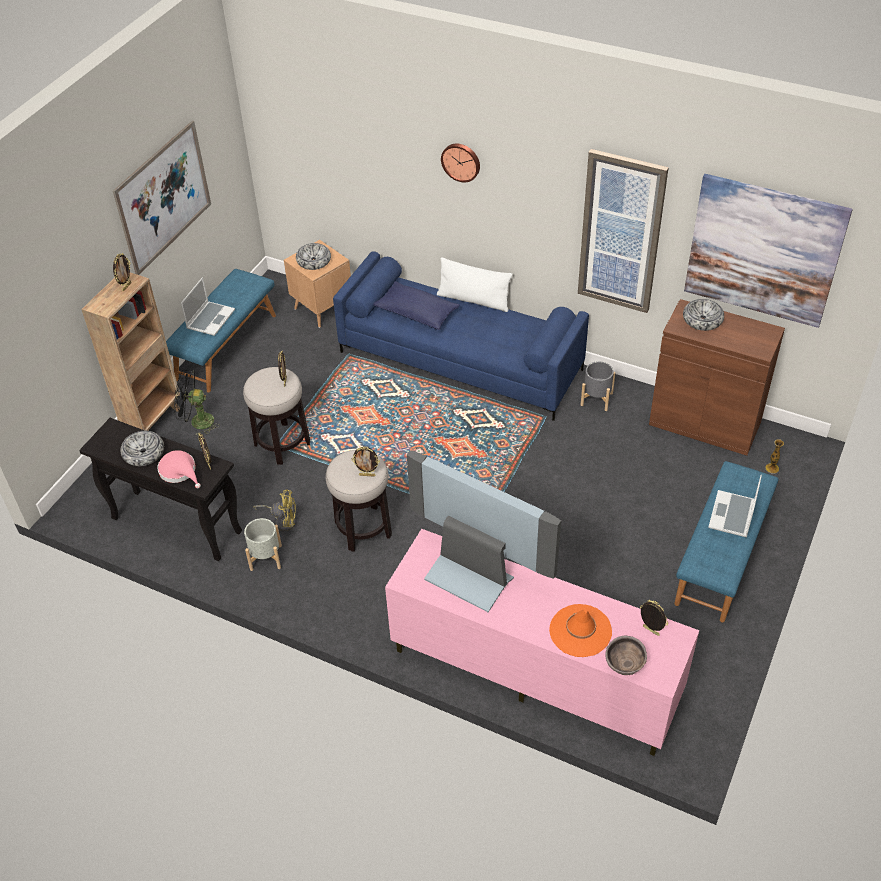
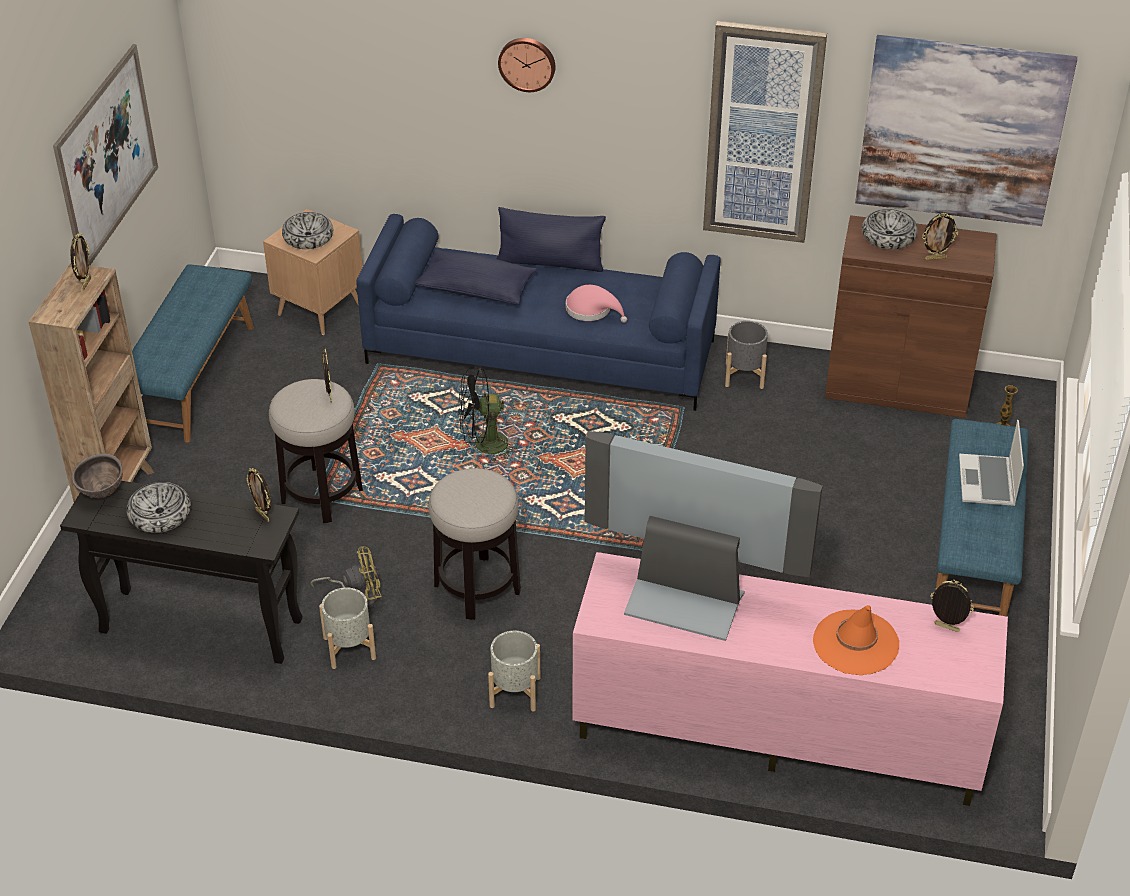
camera: 15 degrees left, 5 degrees down
pink hat [157,450,201,488] -> pink hat moved to [566,285,627,323]
black fan [174,370,220,435] -> black fan moved to [459,368,519,462]
laptop [181,277,235,336] -> none
picture frame [351,447,380,477] -> picture frame moved to [922,213,958,260]
white pillow [437,257,513,312] -> blue pillow [497,207,606,272]
brown bowl [606,636,647,676] -> brown bowl moved to [72,454,123,498]
none -> grey planter [488,631,540,711]

